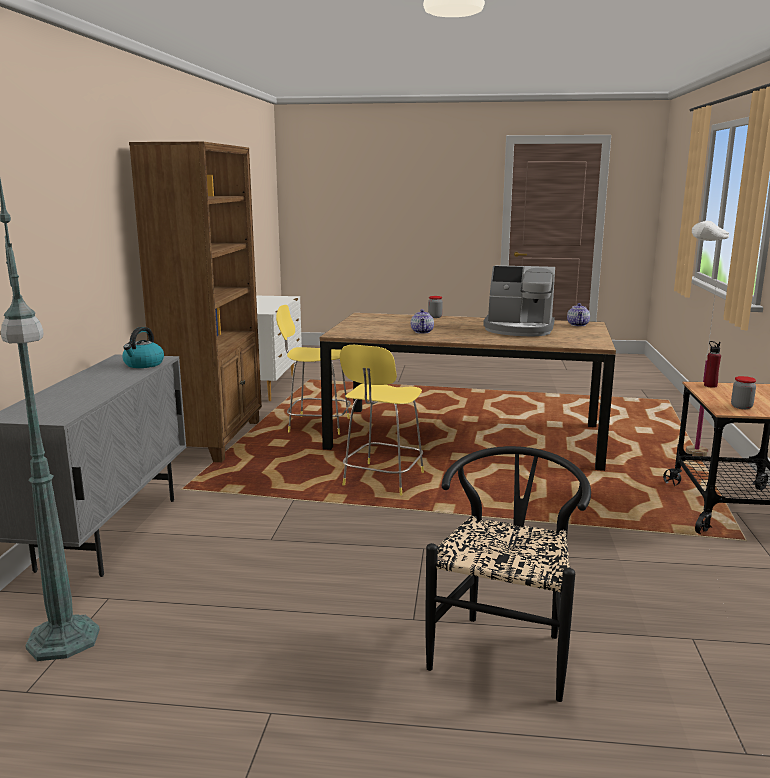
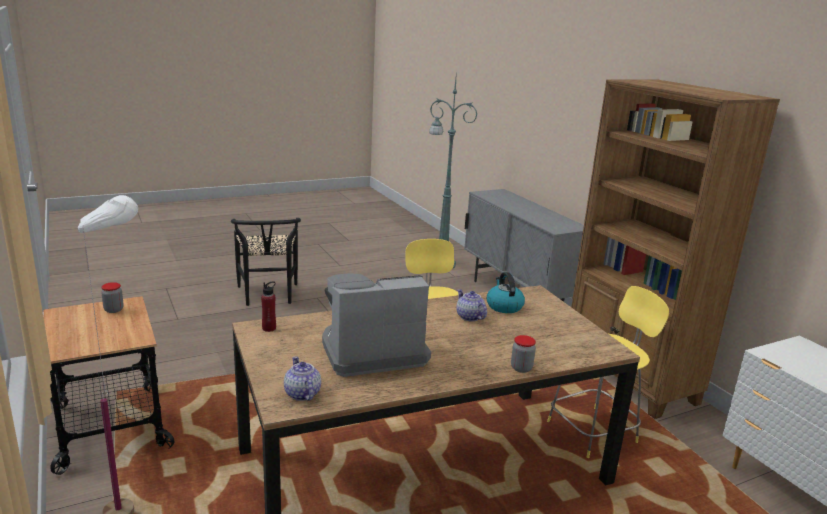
camera: 145 degrees right, 5 degrees up
kettle [122,327,164,368] -> kettle moved to [487,272,525,313]
red bottle [704,341,721,388] -> red bottle moved to [261,281,276,332]

